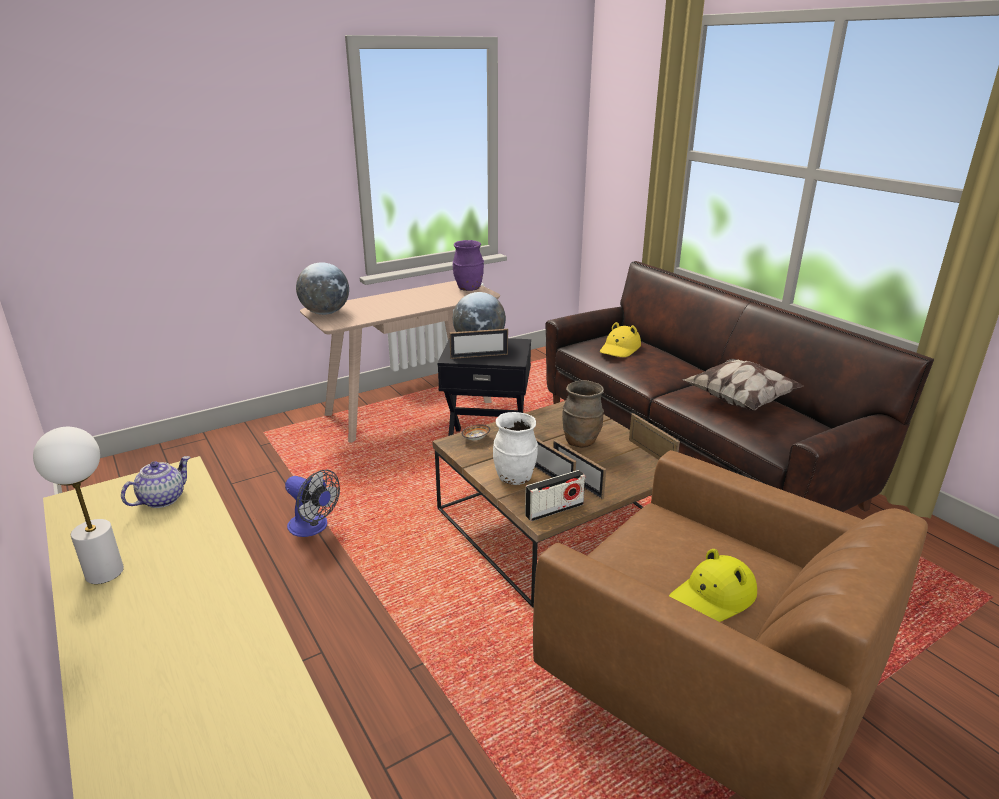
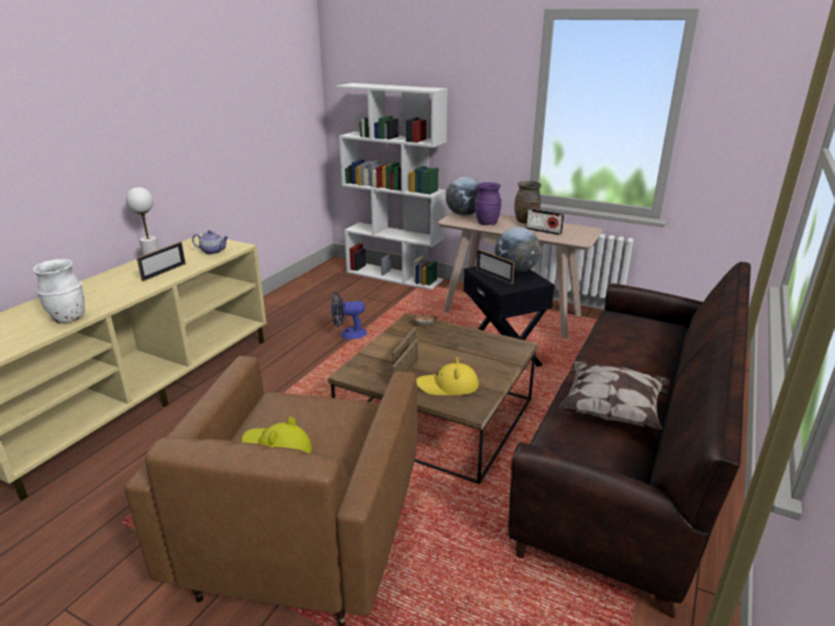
camera: 60 degrees right, 0 degrees up
fan [285,470,340,537] -> fan turned 75 degrees clockwise [331,292,367,340]
purple vase [453,240,484,291] -> purple vase moved to [475,182,502,225]
white vase [493,412,538,485] -> white vase moved to [33,259,85,323]
radio [525,470,585,521] -> radio moved to [526,208,564,235]
brown vase [562,380,604,447] -> brown vase moved to [514,181,541,223]
yellow hat [600,322,641,357] -> yellow hat moved to [416,357,479,395]
picture frame [629,413,680,460] -> picture frame moved to [137,242,186,281]
none -> white bookcase [336,83,448,290]

